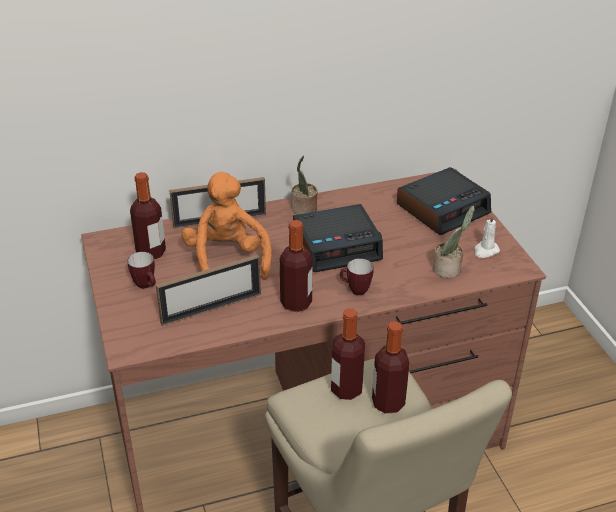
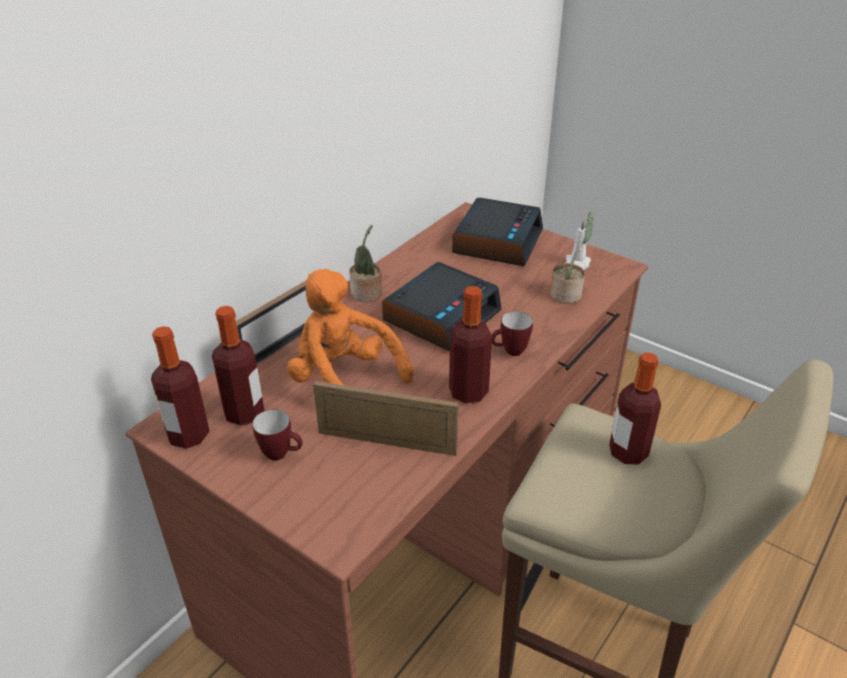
camera: 35 degrees left, 0 degrees up
picture frame [156,255,261,326] -> picture frame turned 105 degrees counterclockwise [313,381,459,456]
bottle [331,308,365,400] -> bottle moved to [151,326,210,449]

